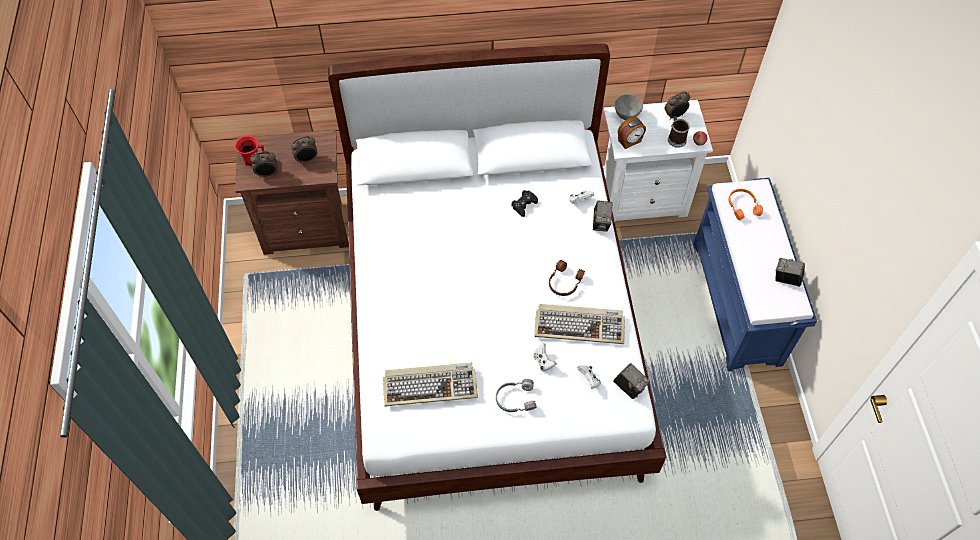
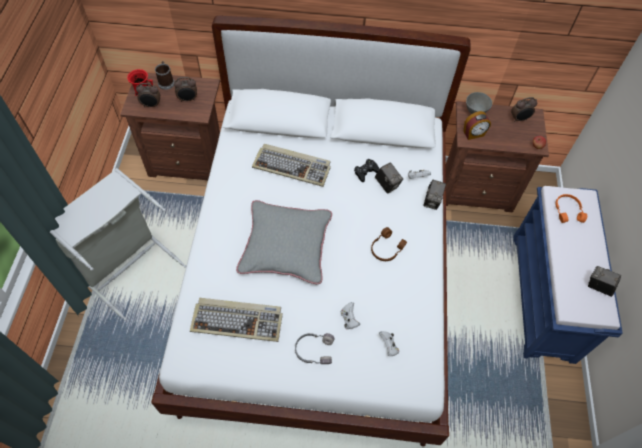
camera: 10 degrees right, 0 degrees up
keyboard [535,304,625,344] -> keyboard moved to [252,144,331,187]
white nightstand [603,100,713,222] -> brown nightstand [446,101,549,212]
camera [613,363,650,399] -> camera moved to [375,162,403,194]
mug [668,116,689,148] -> mug moved to [155,61,174,90]
none -> grey laundry basket [50,168,186,321]
none -> grey pillow [236,200,332,284]

